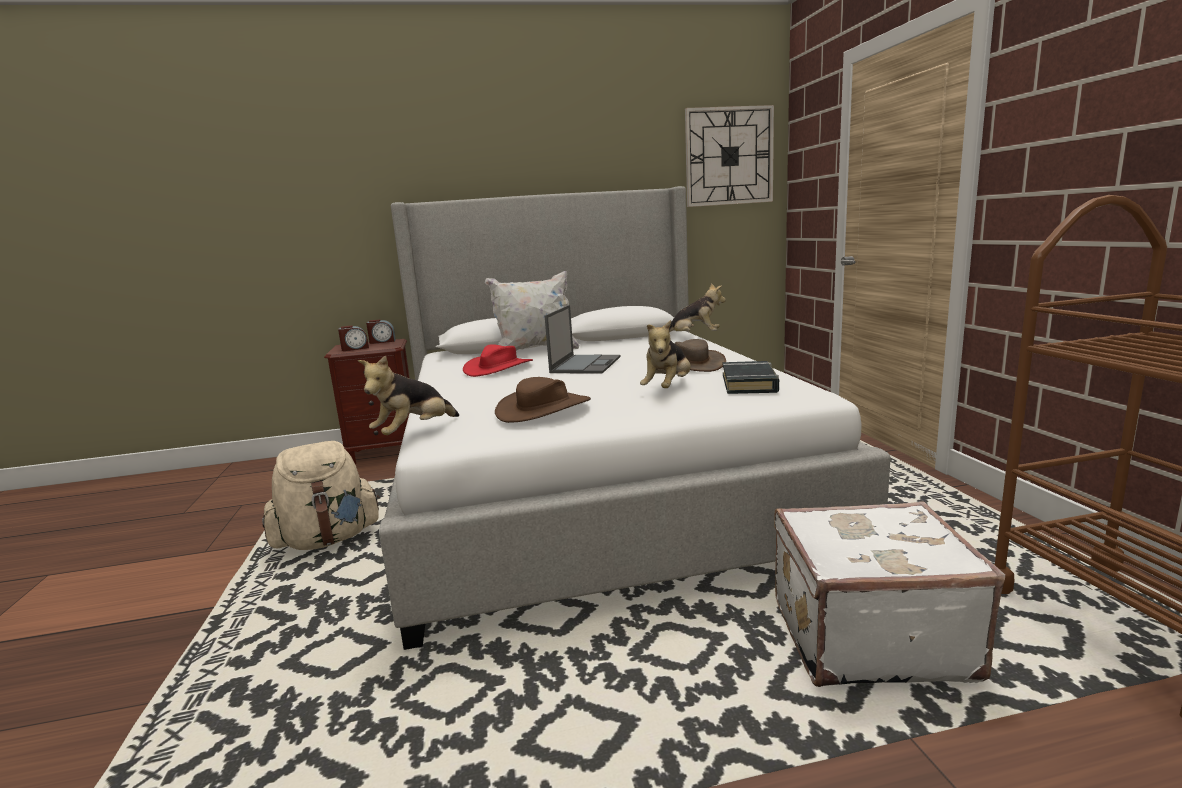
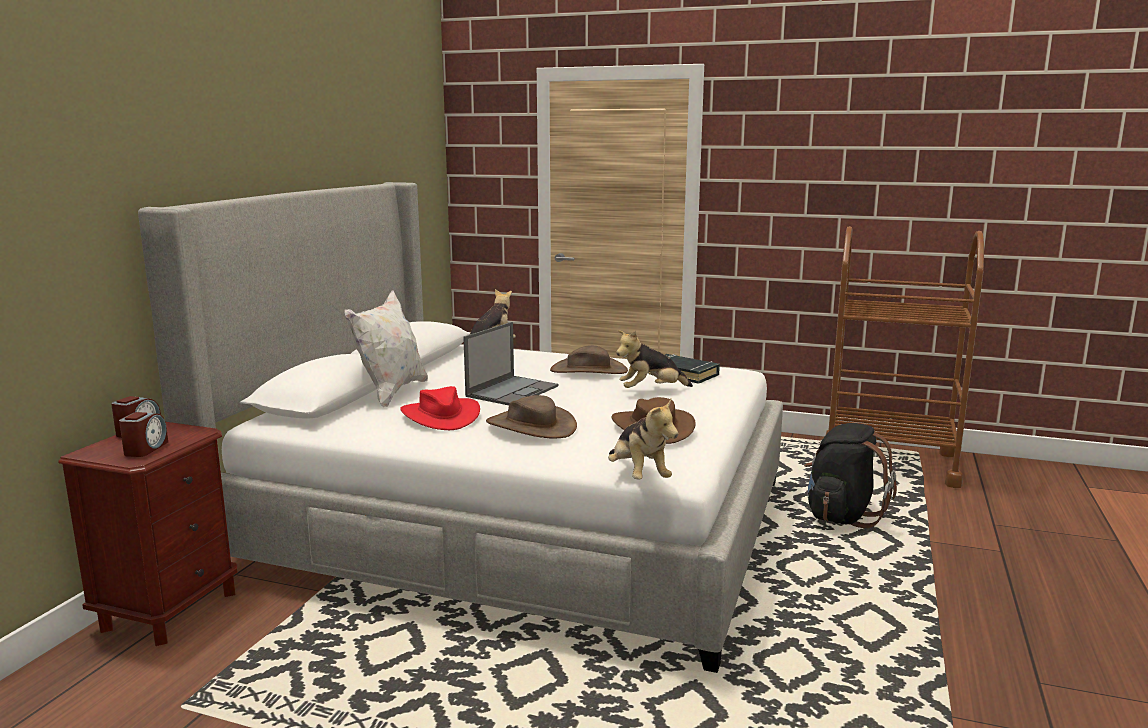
camera: 60 degrees left, 0 degrees up
beige backpack [262,441,380,550] -> none
laptop [545,305,621,374] -> laptop turned 75 degrees clockwise [463,322,558,405]
plush toy [640,320,691,388] -> plush toy turned 105 degrees clockwise [616,330,693,388]
wall clock [685,105,774,207] -> none
white suitcase [774,501,1005,687] -> black backpack [804,423,897,528]
none -> brown hat [486,395,577,439]

